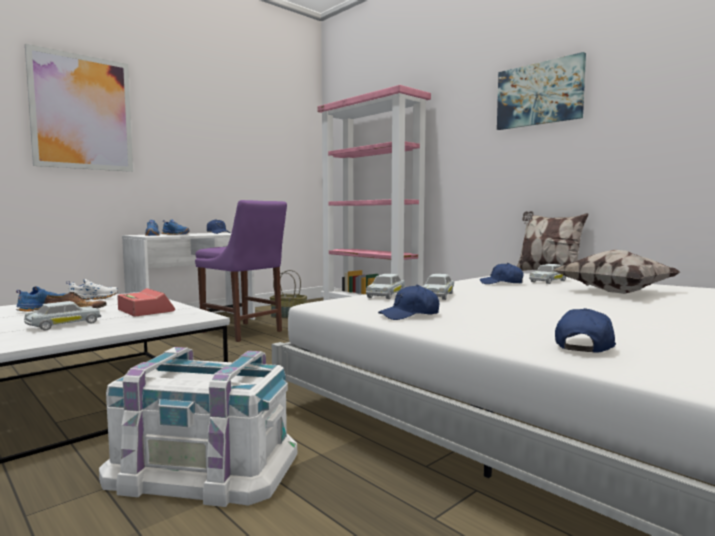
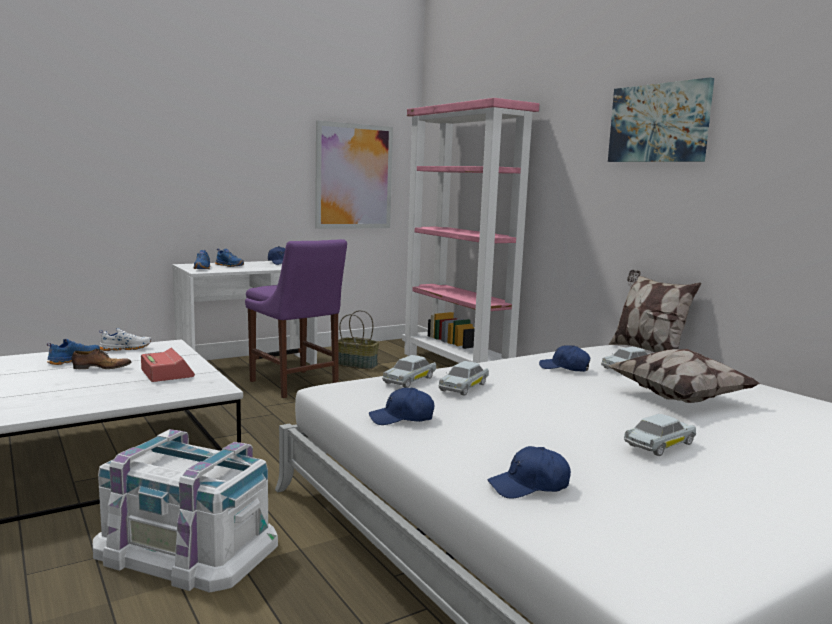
camera: 10 degrees right, 5 degrees up
white toy car [24,301,101,330] -> white toy car moved to [624,414,697,456]
picture [25,44,133,172] -> picture moved to [315,121,393,229]
blue cap [555,308,616,353] -> blue cap turned 150 degrees counterclockwise [487,446,571,499]

